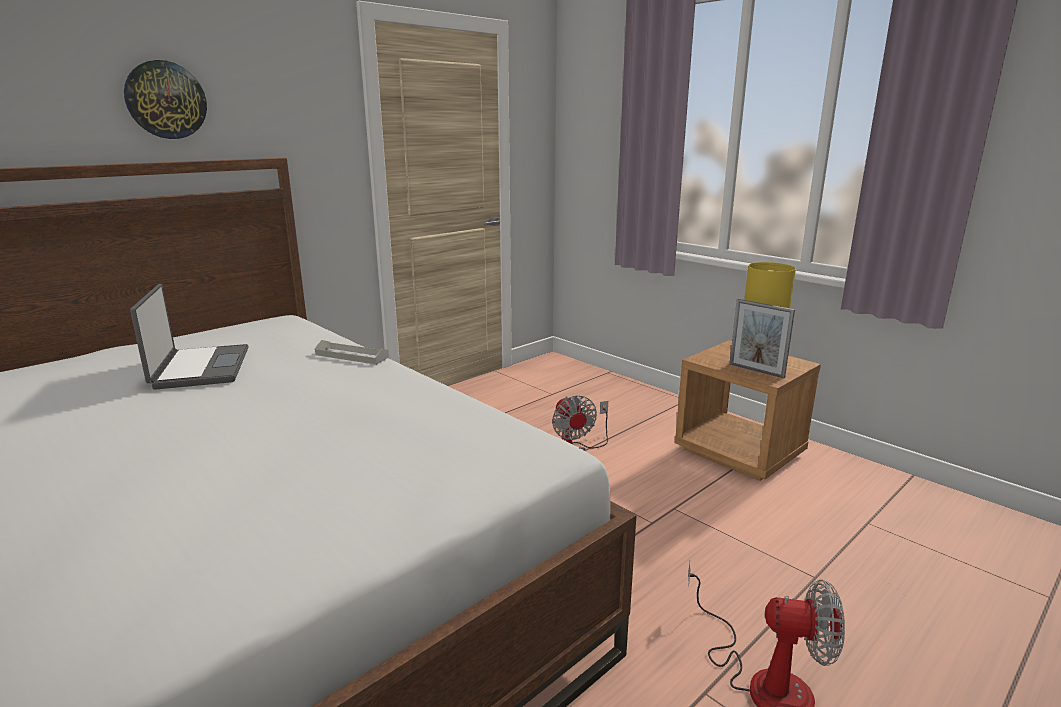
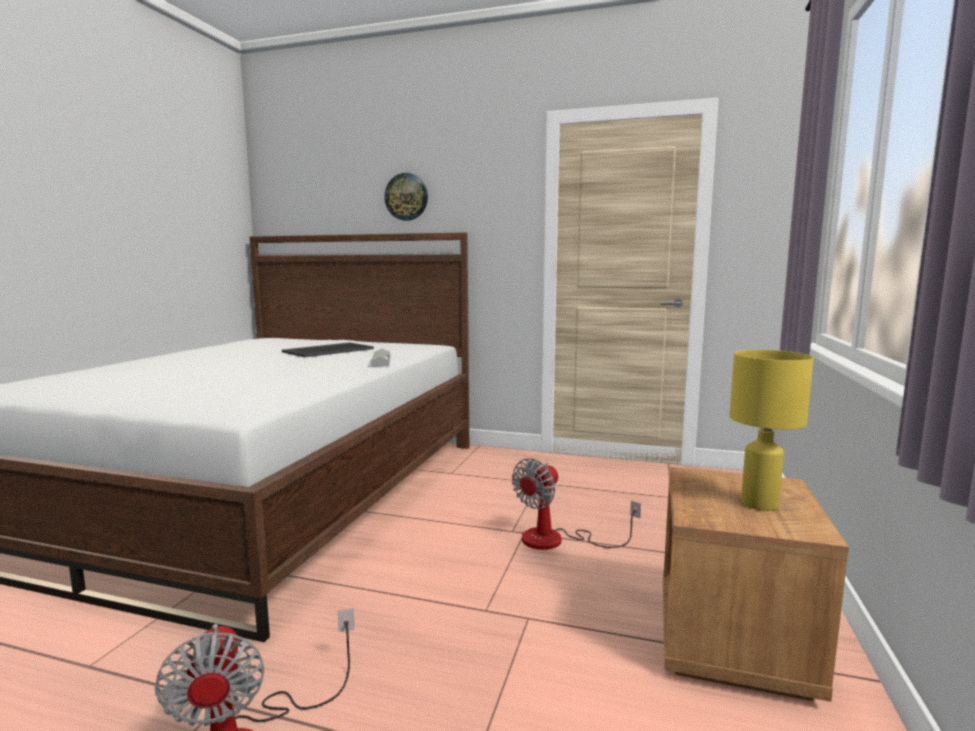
camera: 60 degrees right, 10 degrees down
laptop [130,284,249,390] -> tray [282,342,374,357]
picture frame [729,299,795,378] -> none

